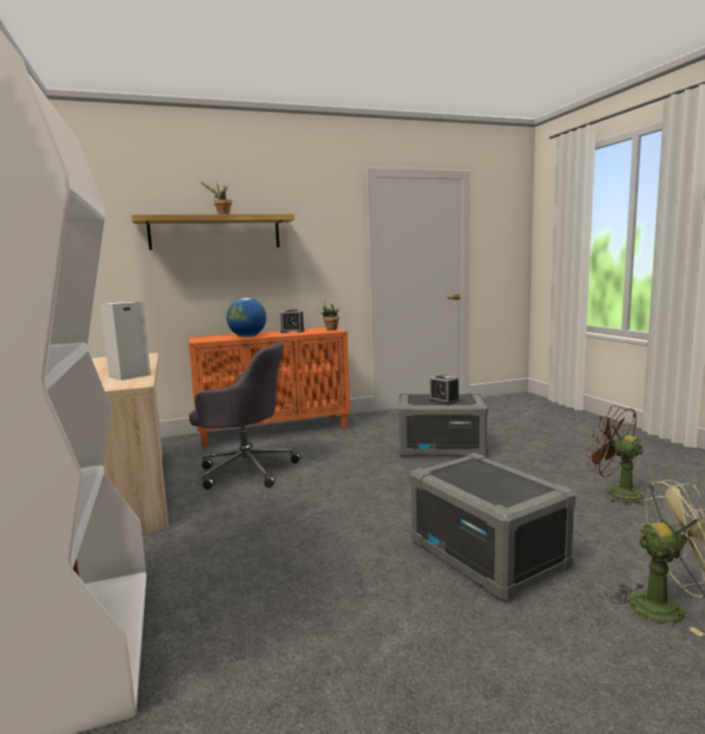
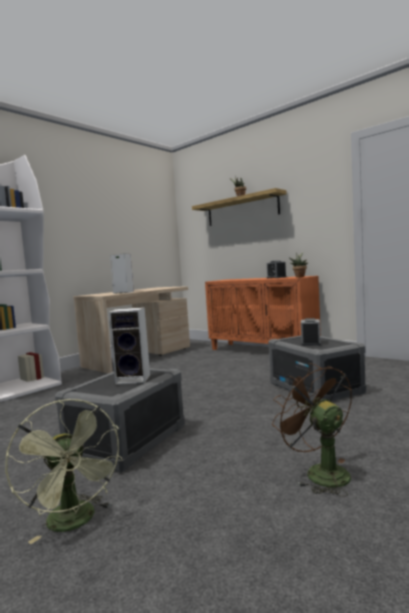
camera: 60 degrees right, 5 degrees down
grey office chair [189,342,301,490] -> none
globe [226,298,266,337] -> none
brown fan [586,405,651,505] -> brown fan turned 45 degrees counterclockwise [272,363,352,497]
none -> speaker [109,307,150,385]

